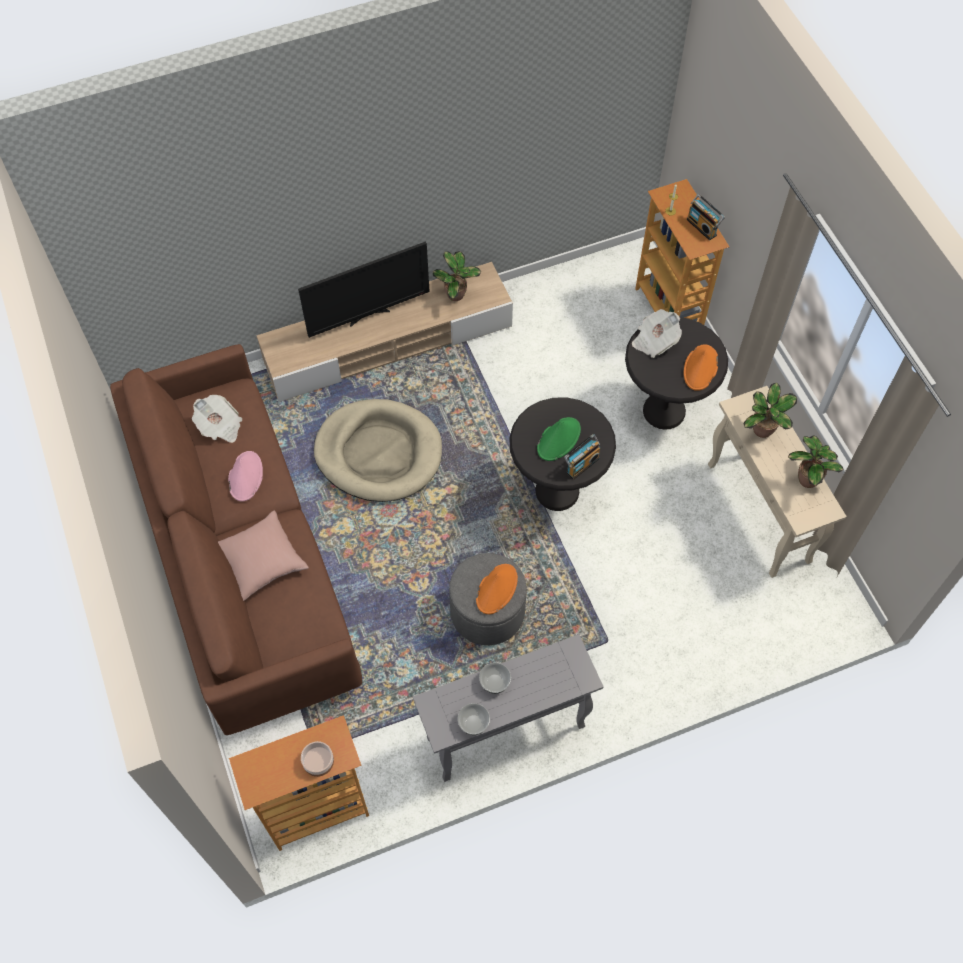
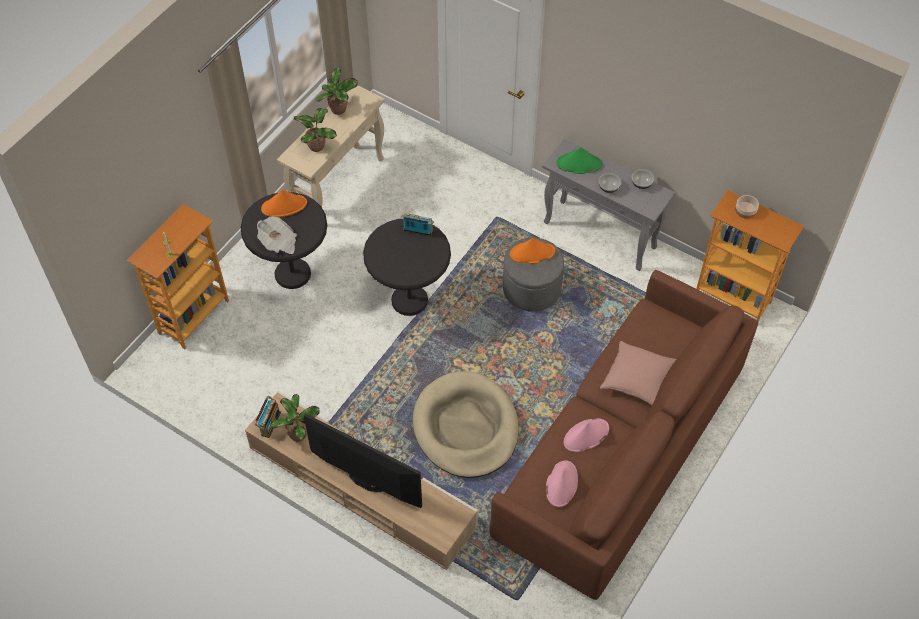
camera: 125 degrees left, 5 degrees down
newspaper [192,395,243,443] -> pink hat [546,460,578,507]
green hat [537,417,581,461] -> green hat moved to [557,147,602,174]
radio [687,194,725,240] -> radio moved to [254,396,281,438]

